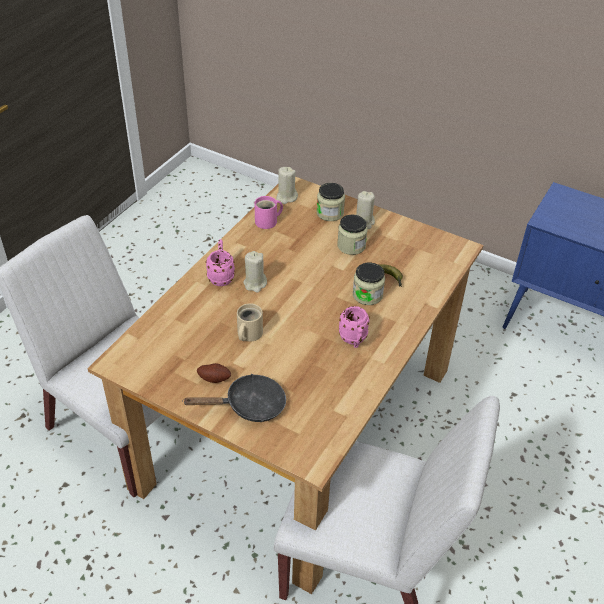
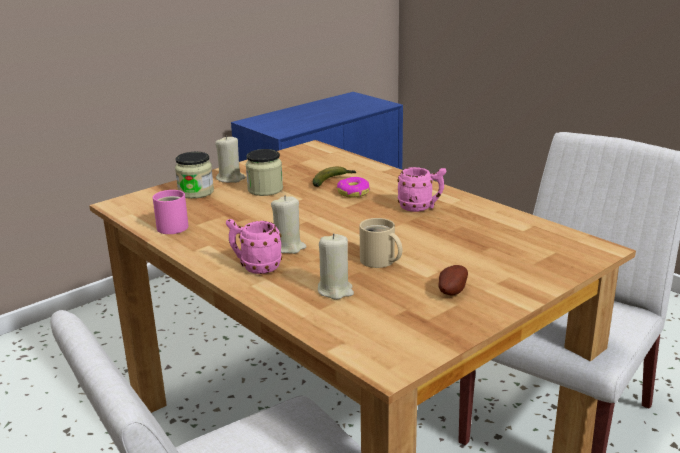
camera: 70 degrees left, 20 degrees down
black frying pan [182,374,286,422] -> none
beige candle [276,167,298,204] -> beige candle moved to [318,233,354,300]
jar [353,263,385,305] -> donut [337,177,370,198]

